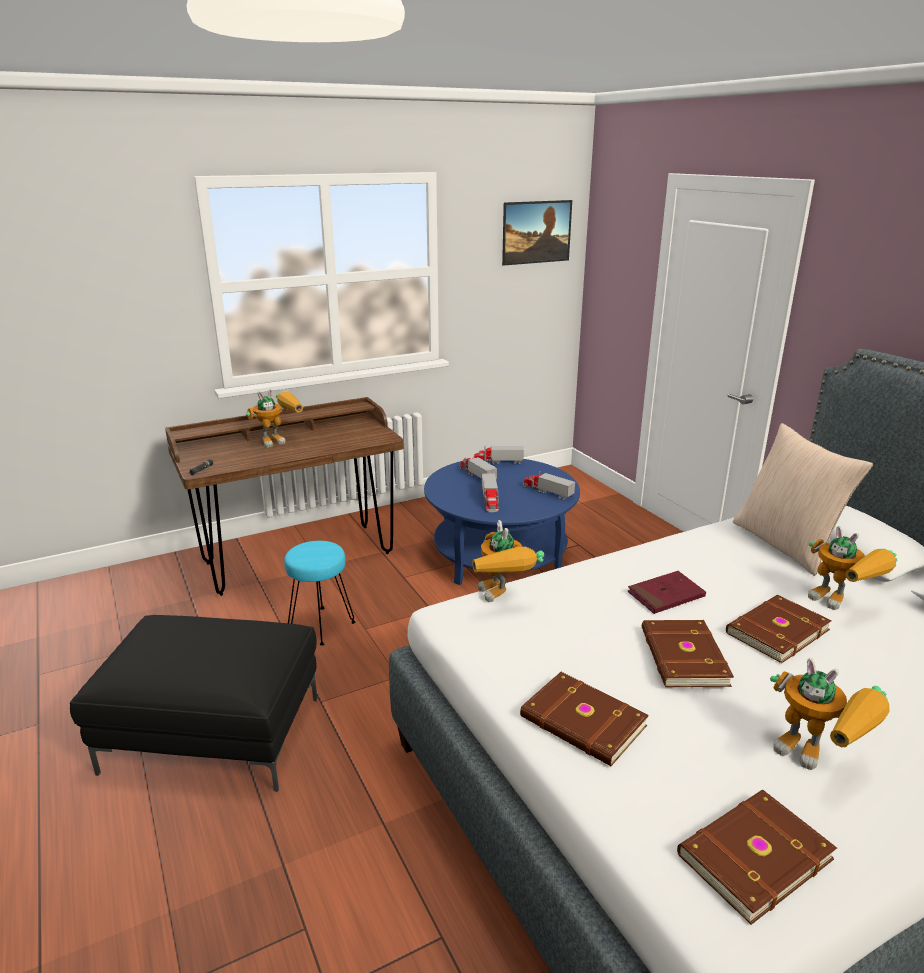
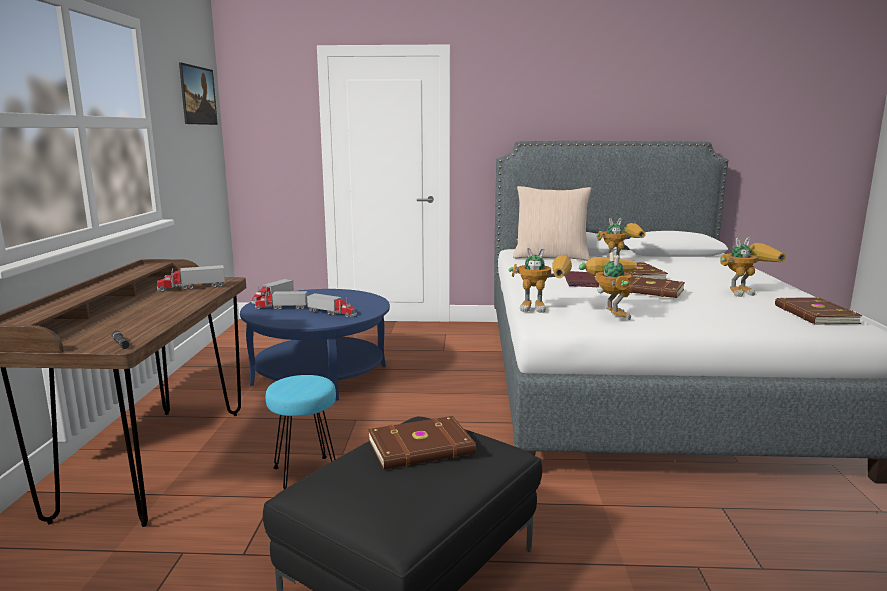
camera: 60 degrees left, 10 degrees down
toy robot [246,389,303,448] -> toy robot moved to [579,252,637,320]
brown book [520,672,649,766] -> brown book moved to [368,416,476,470]
toy truck [522,471,575,501] -> toy truck moved to [157,265,225,292]

